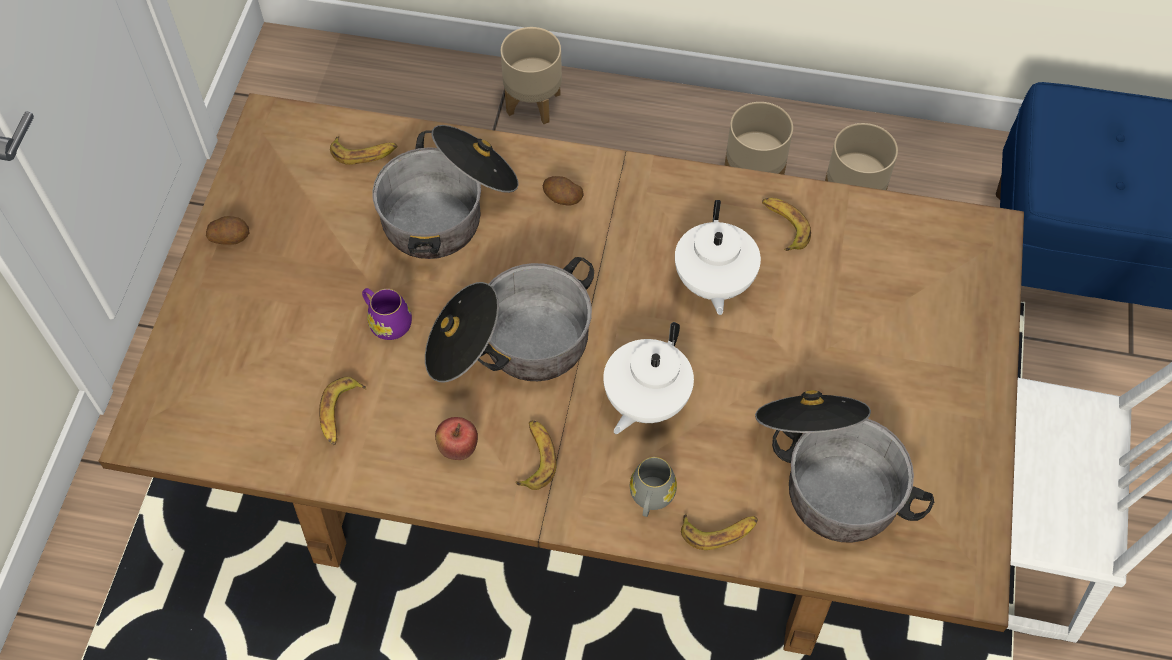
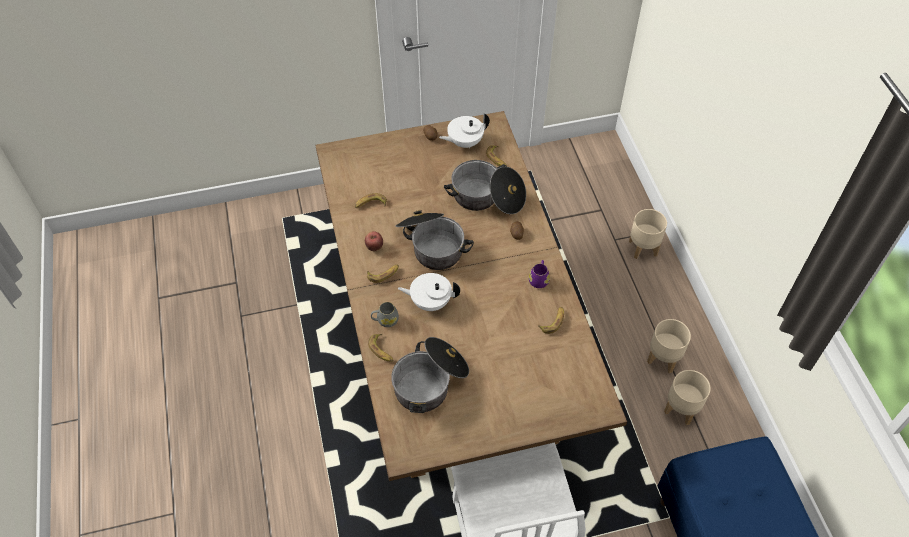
camera: 65 degrees right, 5 degrees down
purple mug [362,288,412,340] -> purple mug moved to [529,260,550,288]
white teapot [675,200,761,315] -> white teapot moved to [439,114,490,148]

